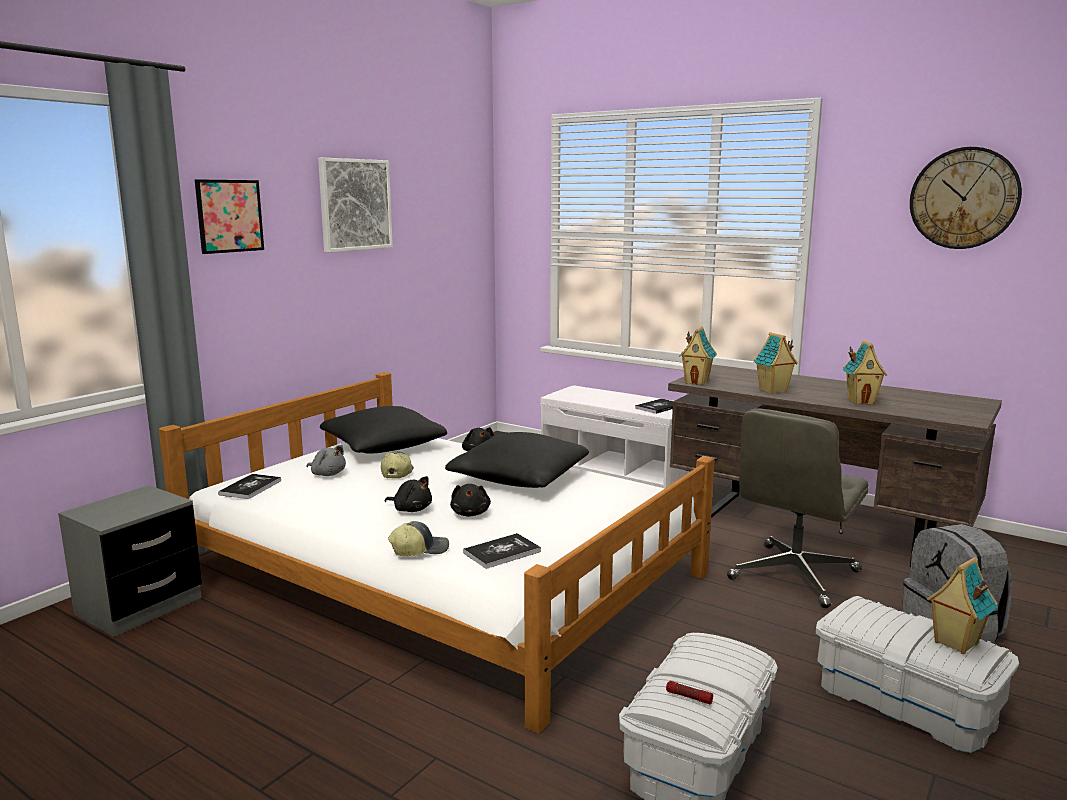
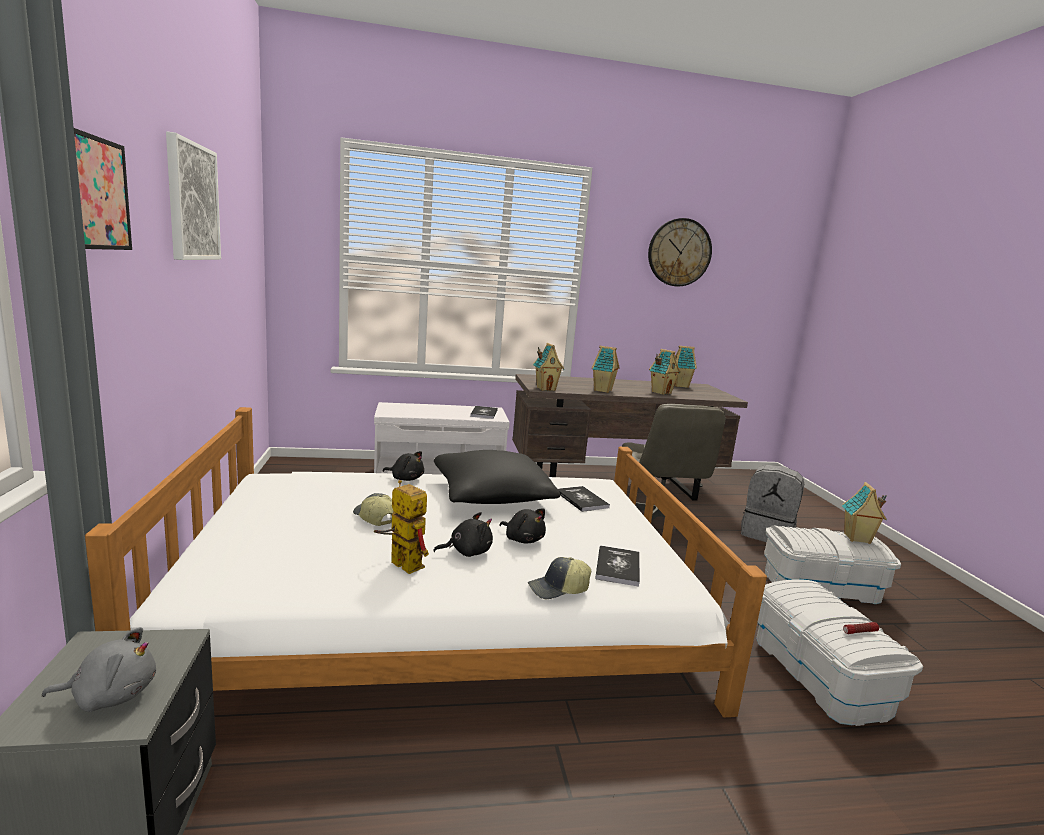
camera: 45 degrees left, 0 degrees up
book [218,474,281,499] -> book moved to [558,486,610,512]
grey plush toy [307,445,346,476] -> grey plush toy moved to [42,627,156,712]
black pillow [320,406,447,454] -> none
cap [388,521,449,556] -> cap turned 135 degrees counterclockwise [528,557,591,599]
none -> toy robot [374,480,429,574]
none -> toy house [674,346,697,388]

